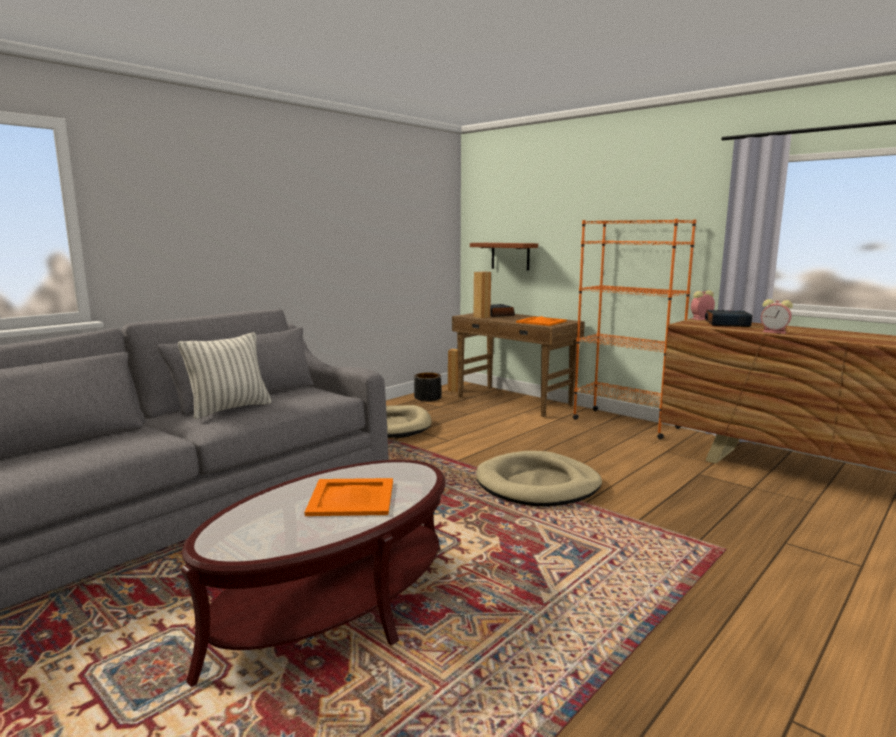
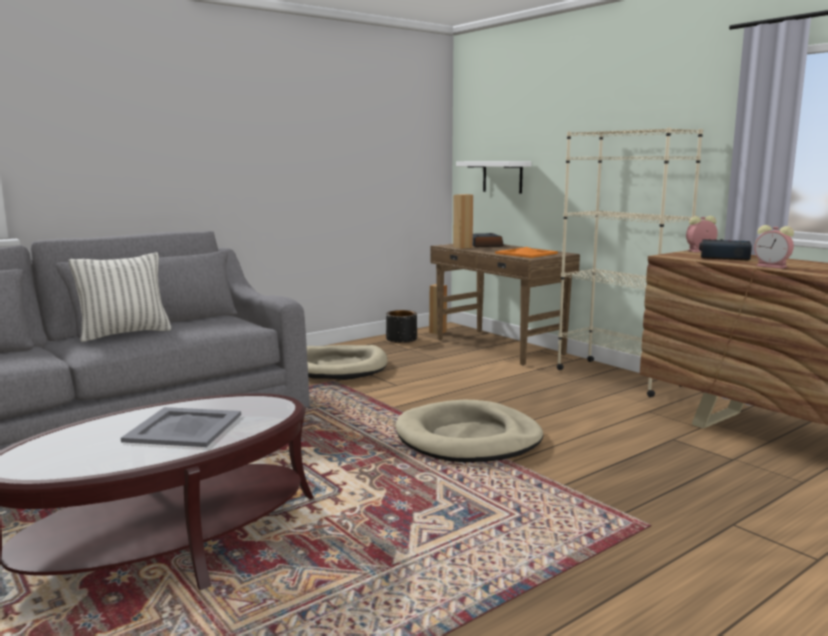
camera: 10 degrees right, 0 degrees up
orange tray [304,478,393,516] -> grey tray [121,407,241,447]
brown shelf [470,243,538,270] -> white shelf [456,161,531,193]
orange bookcase [573,219,696,439] -> beige bookcase [556,127,703,397]

